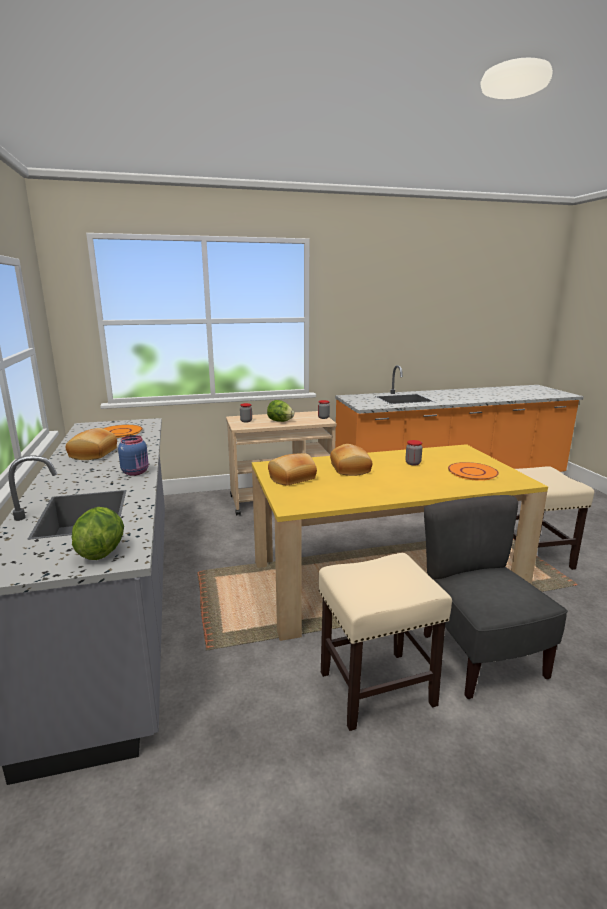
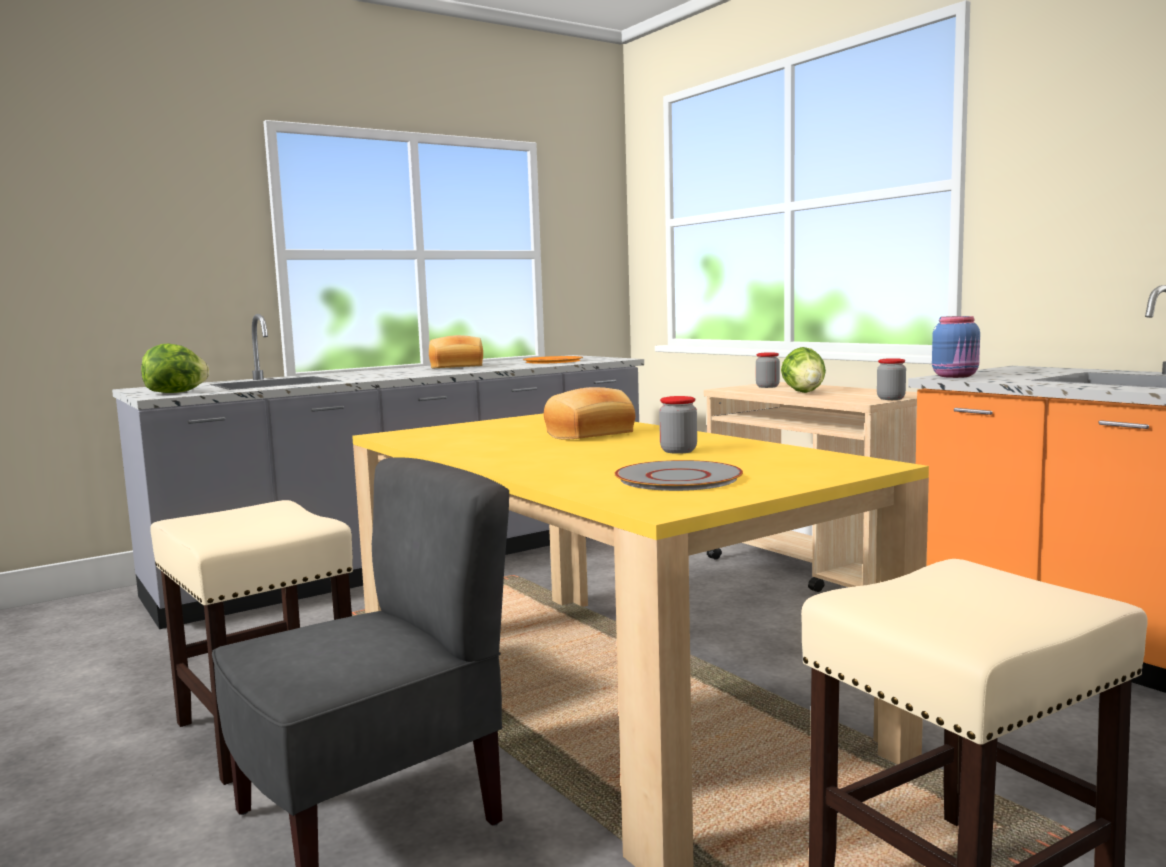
camera: 70 degrees right, 10 degrees down
blue jar [118,435,149,476] -> blue jar moved to [932,316,980,378]
bread [268,453,317,486] -> none
orange plate [448,462,499,481] -> grey plate [614,460,743,491]

